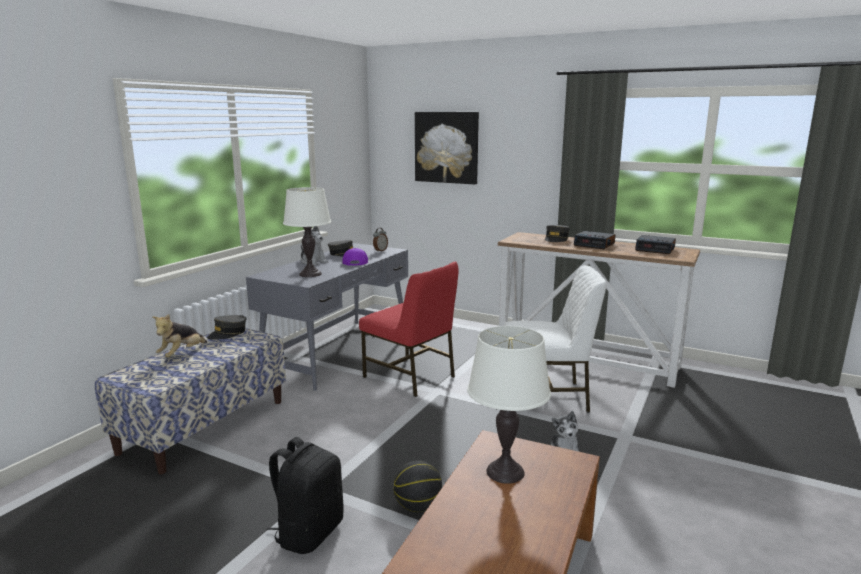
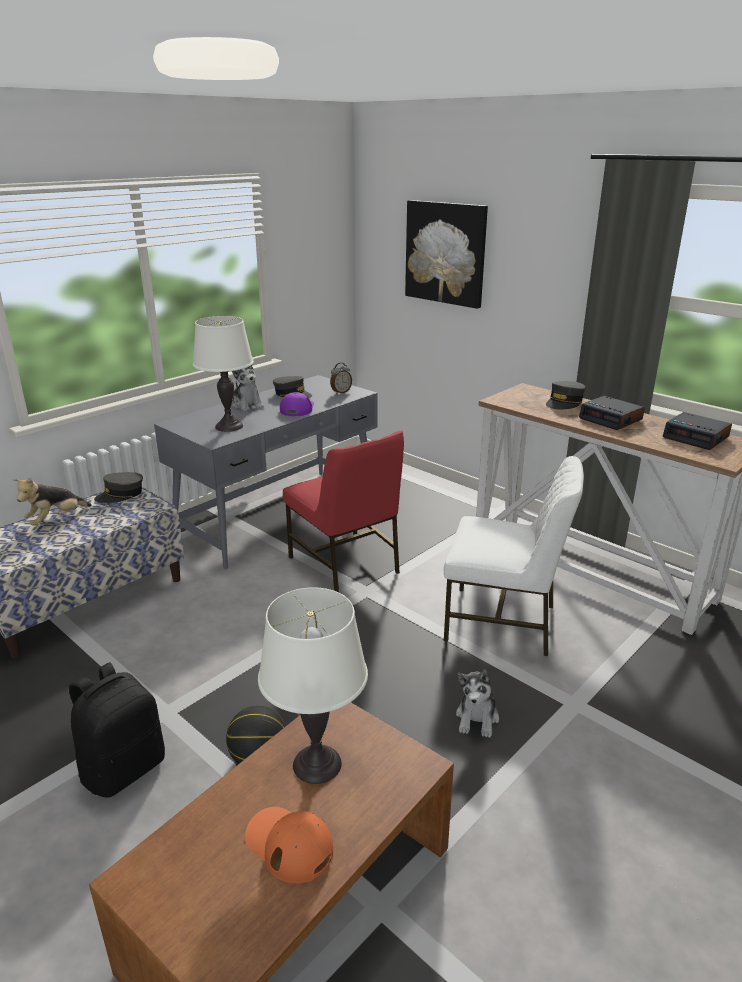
camera: 15 degrees right, 10 degrees up
none -> orange cap [245,807,333,883]

